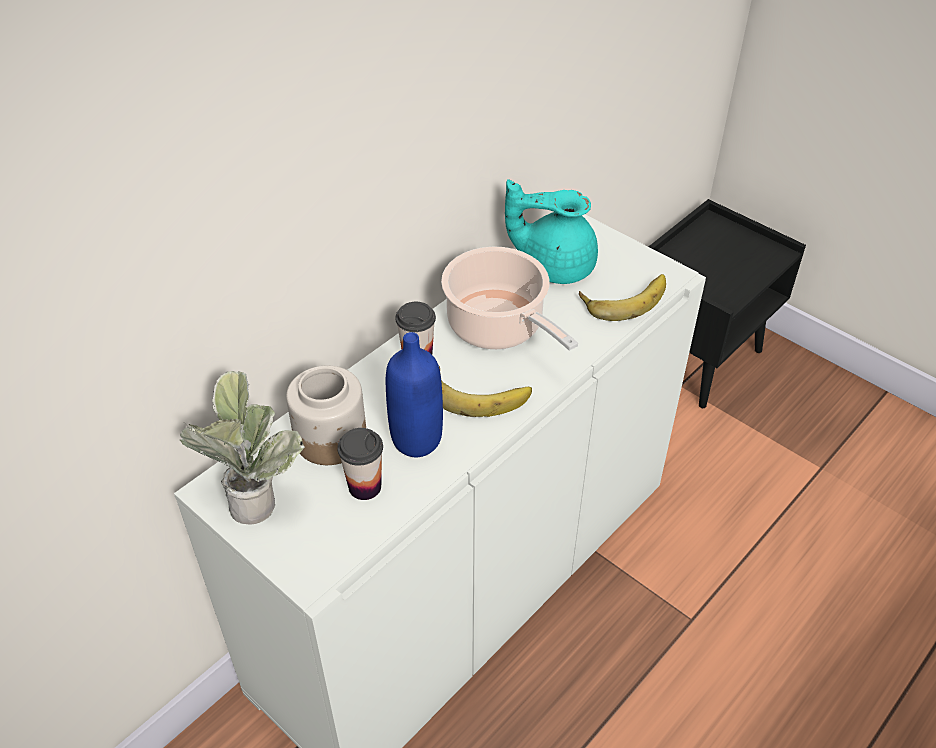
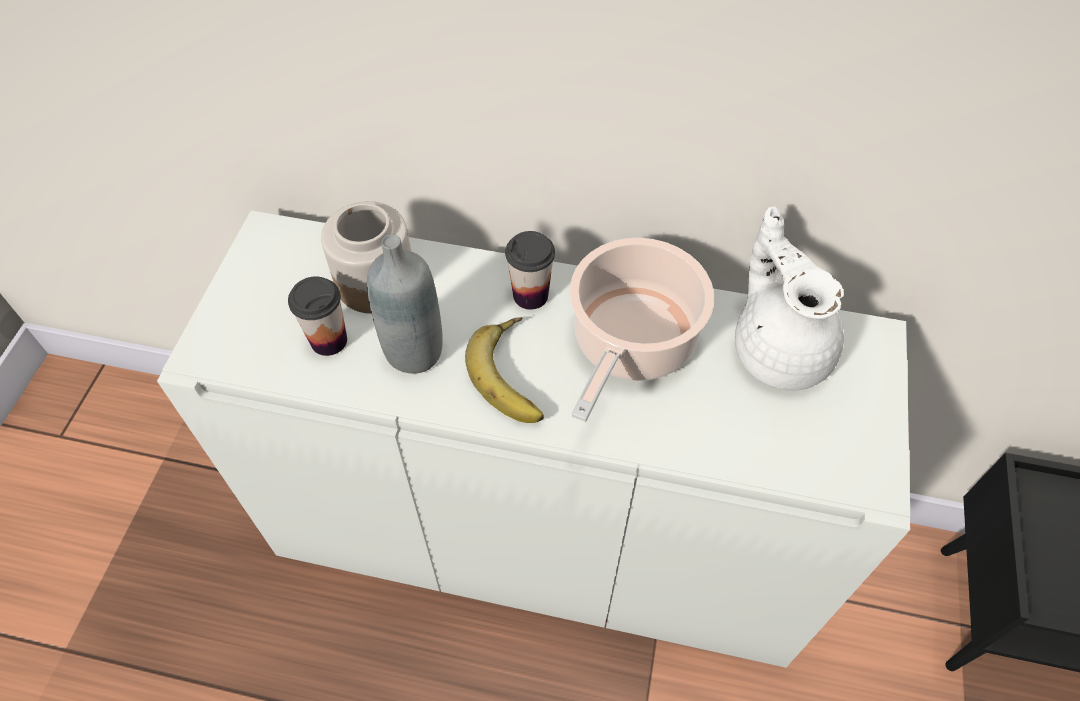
camera: 60 degrees right, 10 degrees up
potted plant [180,371,305,525] -> none
blue bottle [386,332,443,457] -> grey bottle [367,234,443,374]
turquoise teapot [505,179,598,284] -> white teapot [735,207,844,391]
banana [579,274,666,321] -> none

